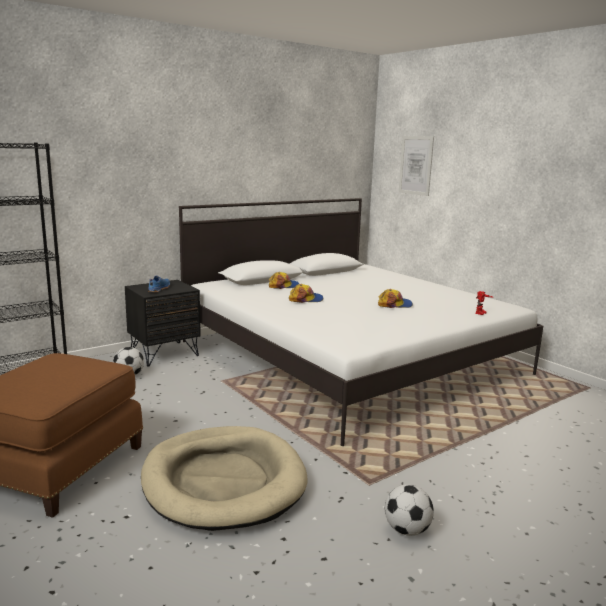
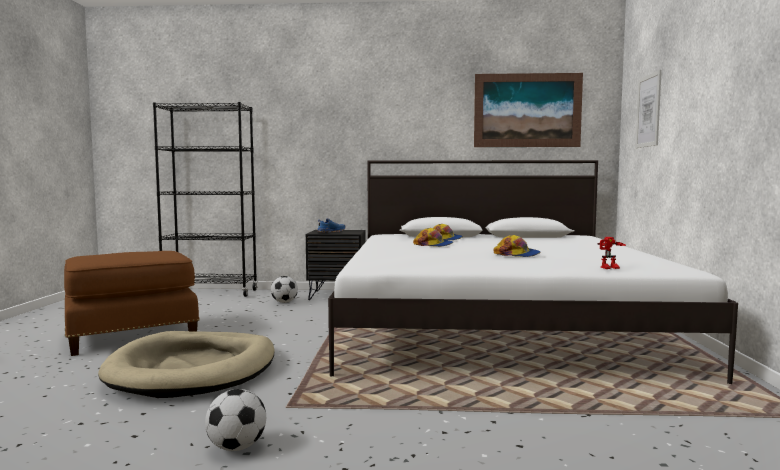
camera: 40 degrees right, 10 degrees down
none -> picture [474,73,583,147]

